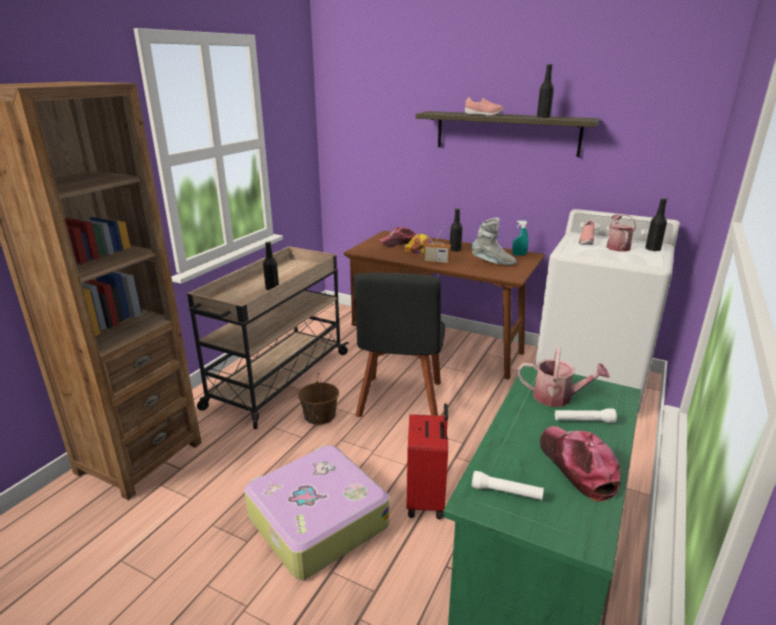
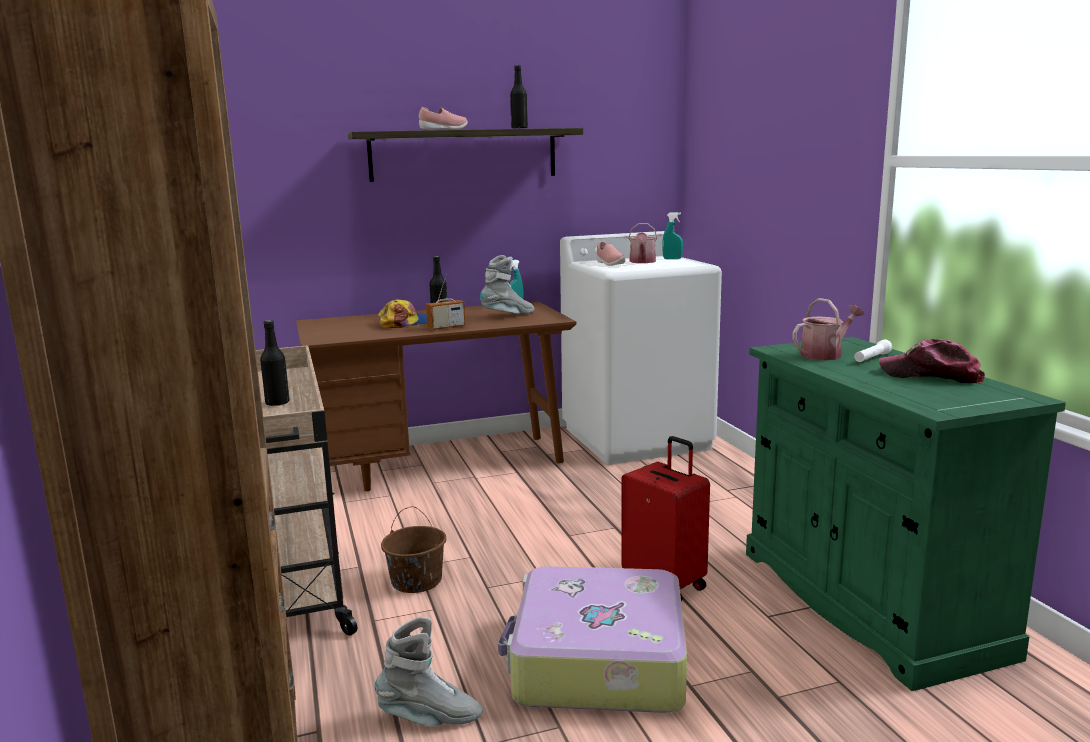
camera: 45 degrees left, 10 degrees down
black chair [353,273,446,417] -> none
cap [379,227,416,247] -> none
white flashlight [471,471,544,500] -> none
watering can [606,214,636,252] -> watering can turned 135 degrees counterclockwise [628,223,657,263]
black bottle [645,198,667,251] -> turquoise spray bottle [662,212,683,259]
none -> grey boot [375,617,483,726]

